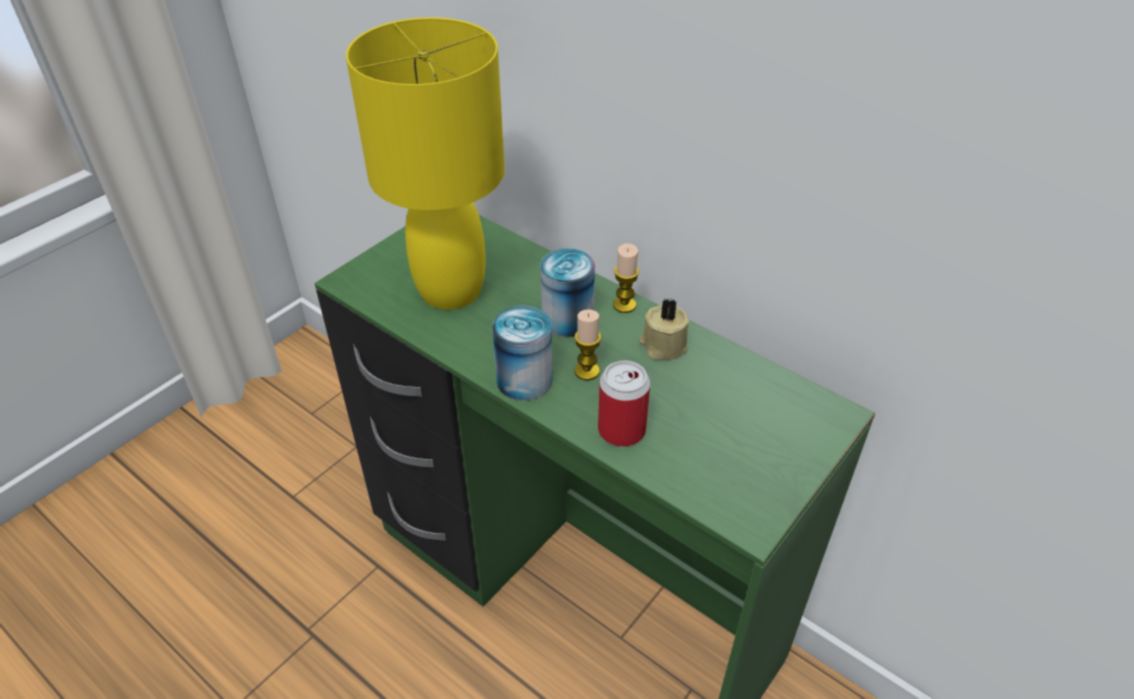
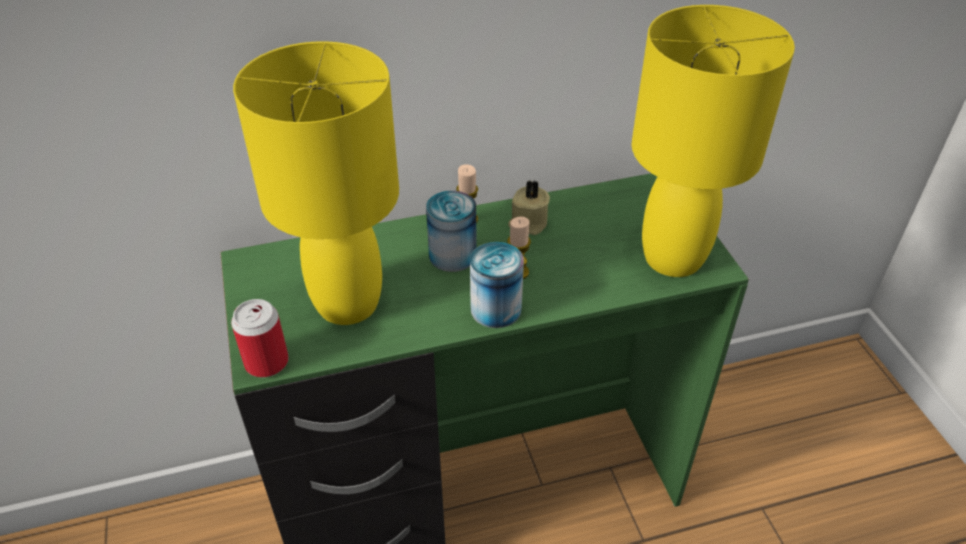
camera: 55 degrees left, 0 degrees up
can [598,360,650,447] -> can moved to [231,299,289,377]
none -> yellow table lamp [631,5,795,277]

